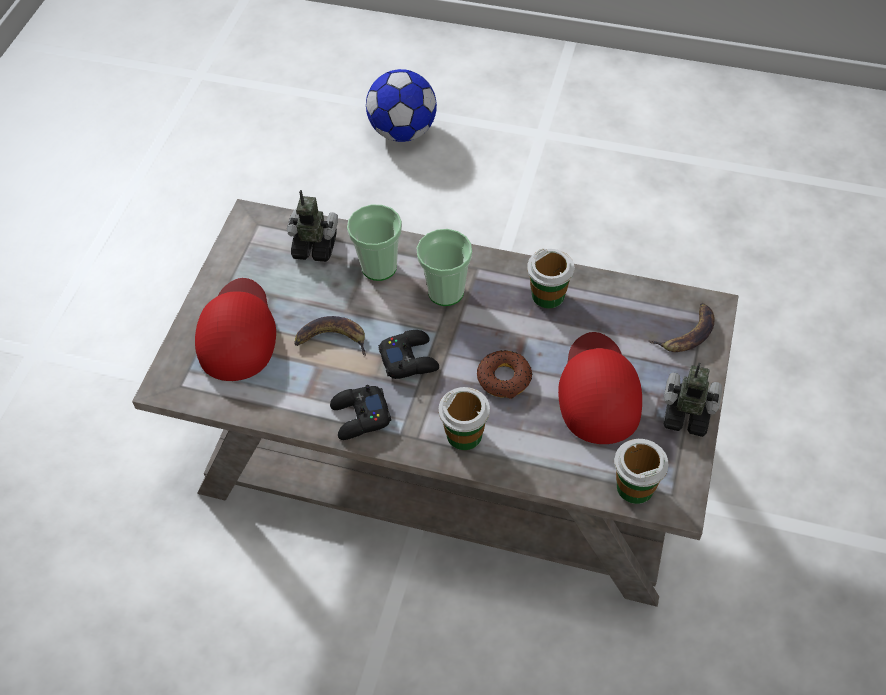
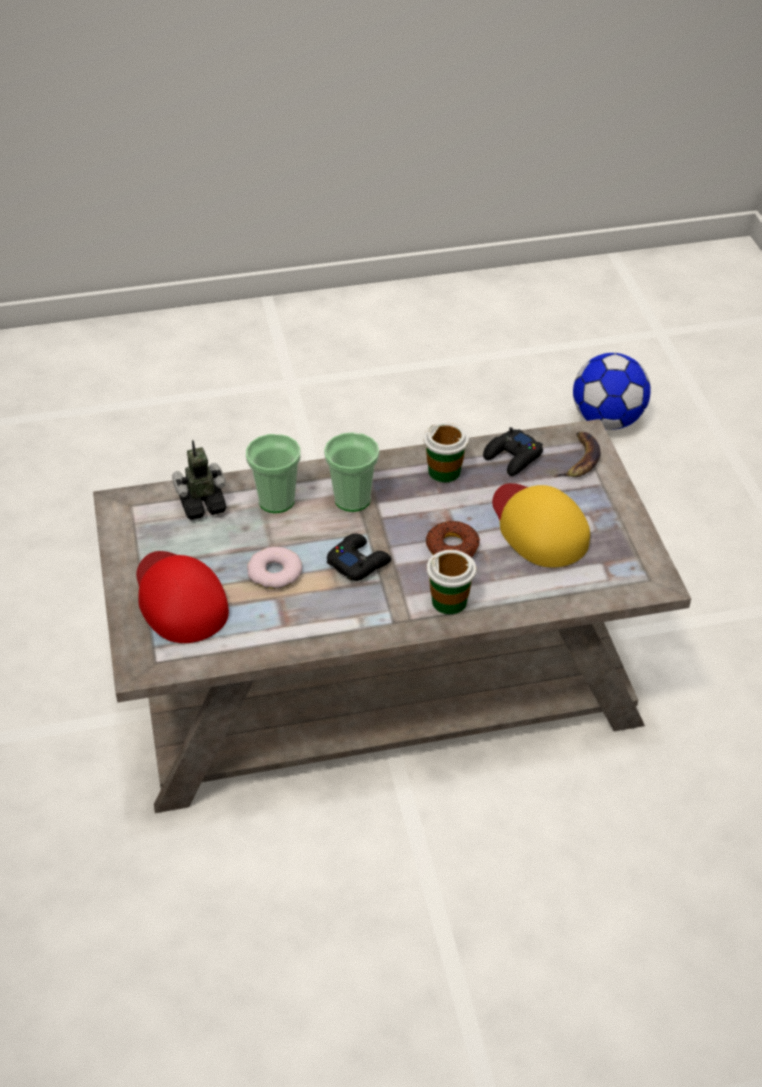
camera: 30 degrees left, 10 degrees down
banana [294,316,366,356] -> donut [247,547,302,589]
black game controller [330,385,391,440] -> black game controller moved to [483,427,543,476]
football [366,69,437,142] -> football moved to [573,353,651,430]
red cap [558,332,642,444] -> yellow cap [492,483,590,568]
cup [614,439,668,504] -> none
toy robot [663,363,722,437] -> none

